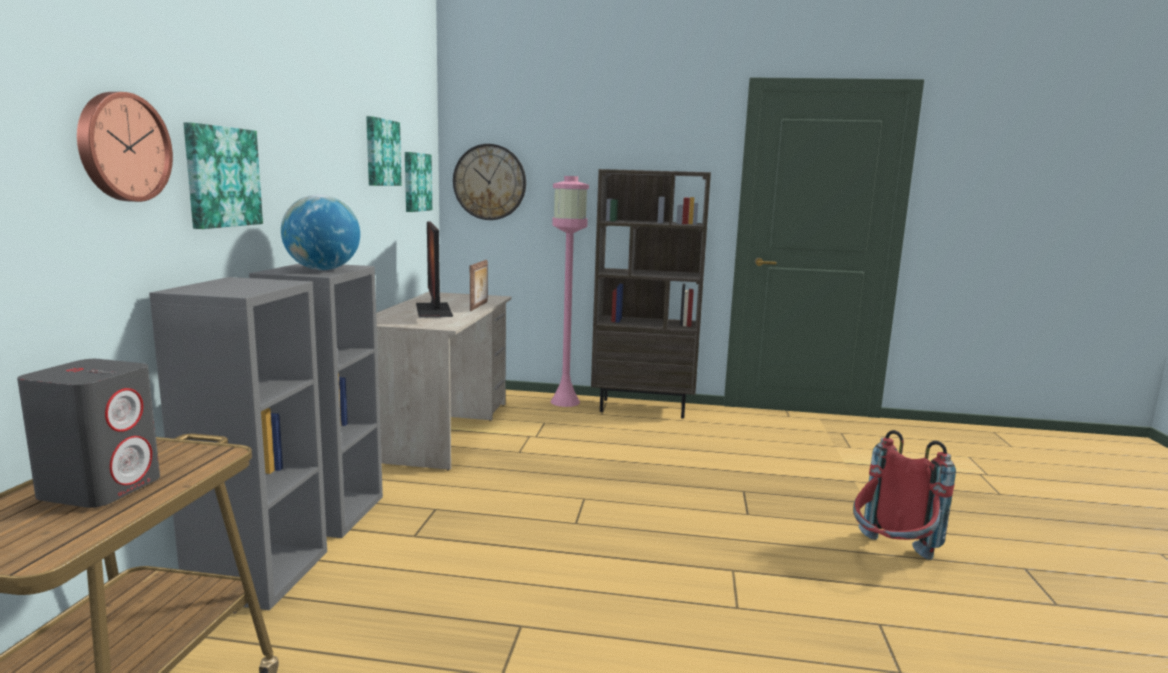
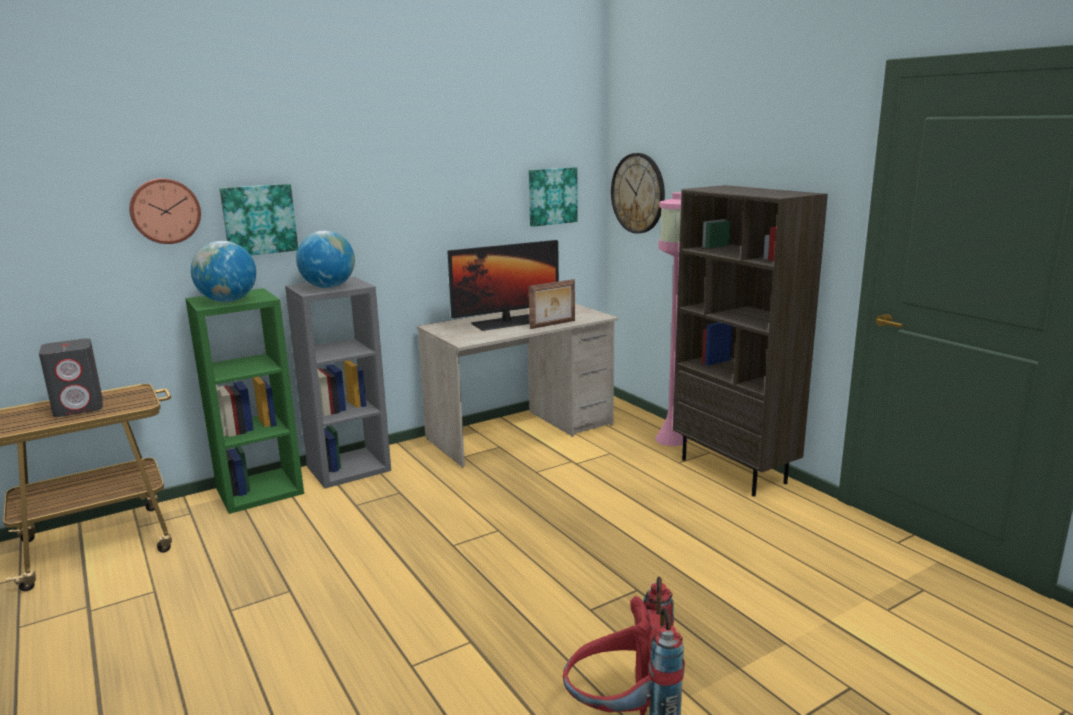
camera: 50 degrees right, 5 degrees up
grey bookcase [149,277,327,610] -> green bookcase [185,288,304,514]
picture [366,116,402,186] -> none
monitor [416,221,453,318] -> monitor turned 150 degrees counterclockwise [447,240,559,331]
none -> globe [191,241,256,302]

